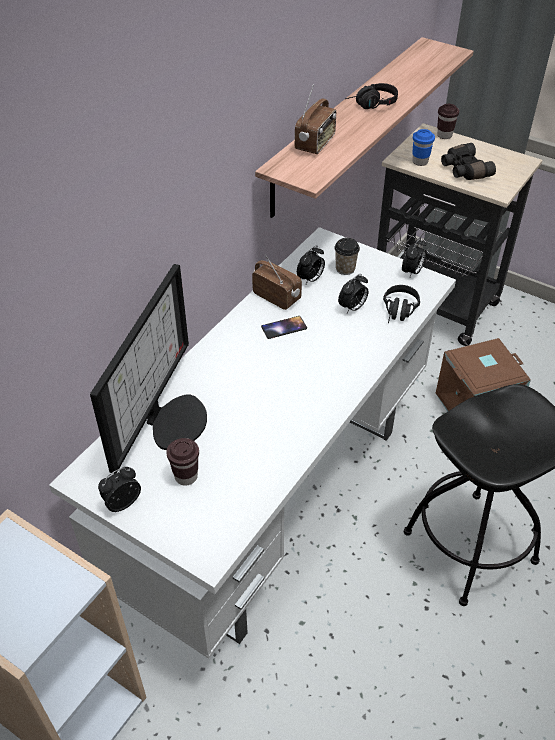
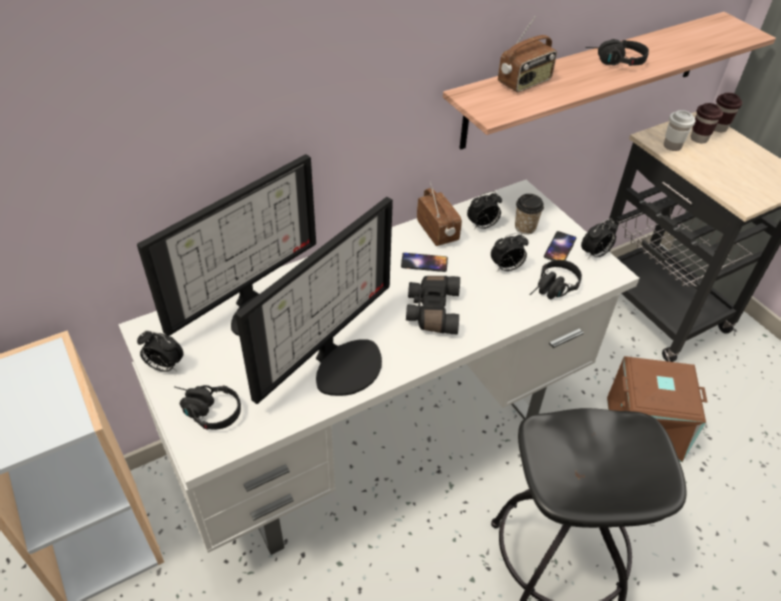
camera: 25 degrees right, 0 degrees up
alarm clock [98,467,141,512] -> alarm clock turned 150 degrees counterclockwise [137,330,184,372]
brown cup [166,438,199,486] -> brown cup moved to [691,103,723,144]
blue cup [412,129,435,166] -> white cup [664,110,696,151]
black binoculars [441,143,496,180] -> black binoculars moved to [406,276,460,334]
none -> black headphones [174,385,241,430]
none -> monitor [235,197,393,404]
none -> phone [544,231,576,261]

